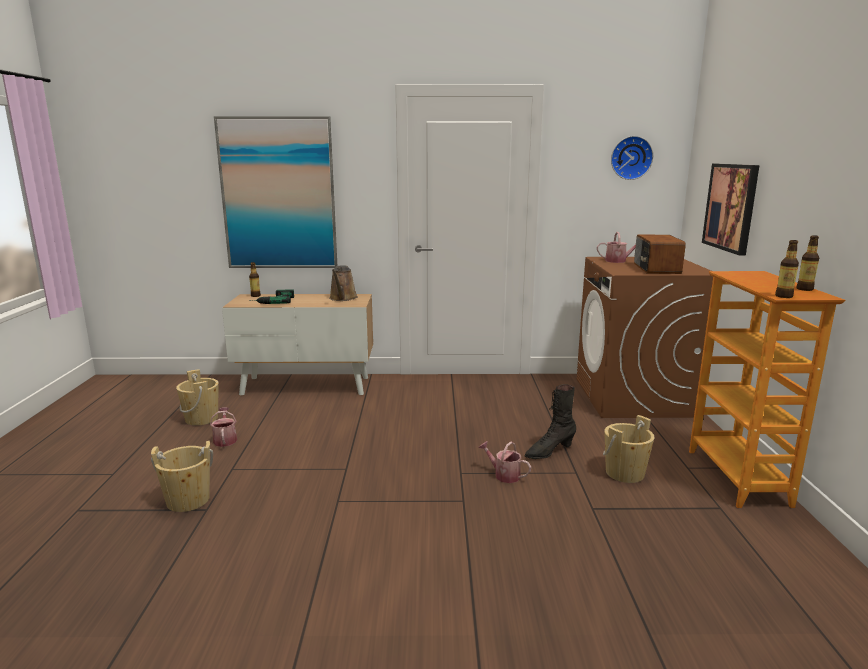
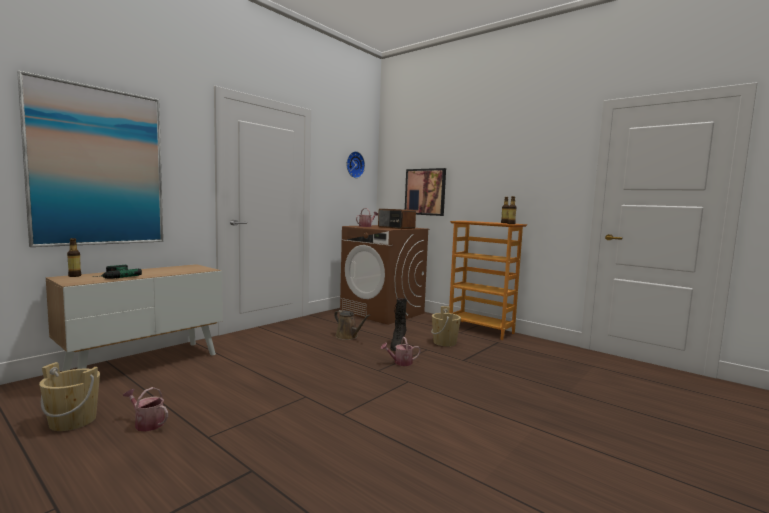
camera: 50 degrees left, 10 degrees down
beige bucket [151,441,213,512] -> none
brown watering can [329,265,358,301] -> brown watering can moved to [334,310,370,340]

